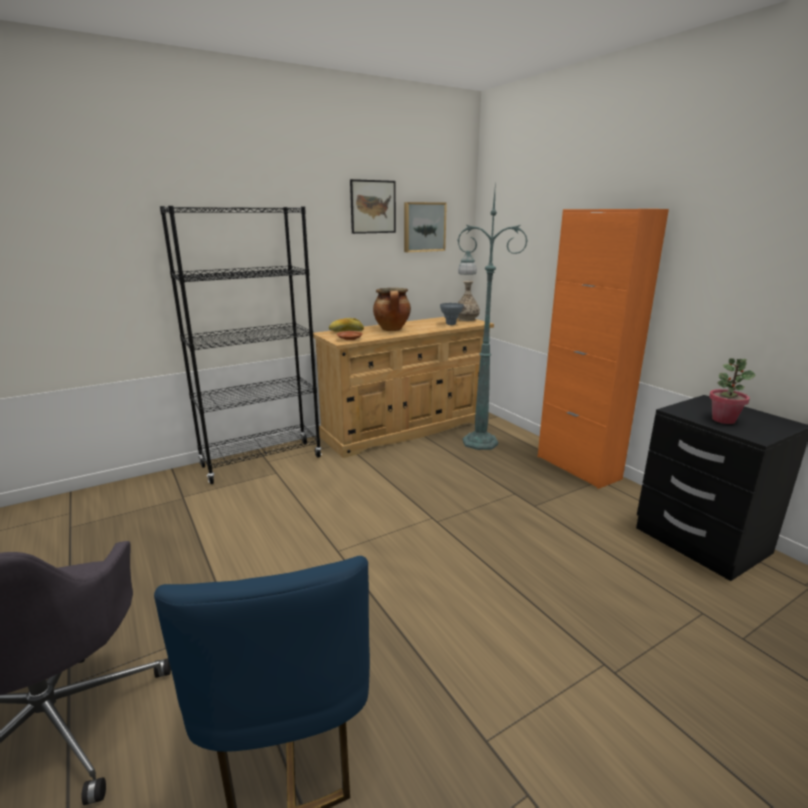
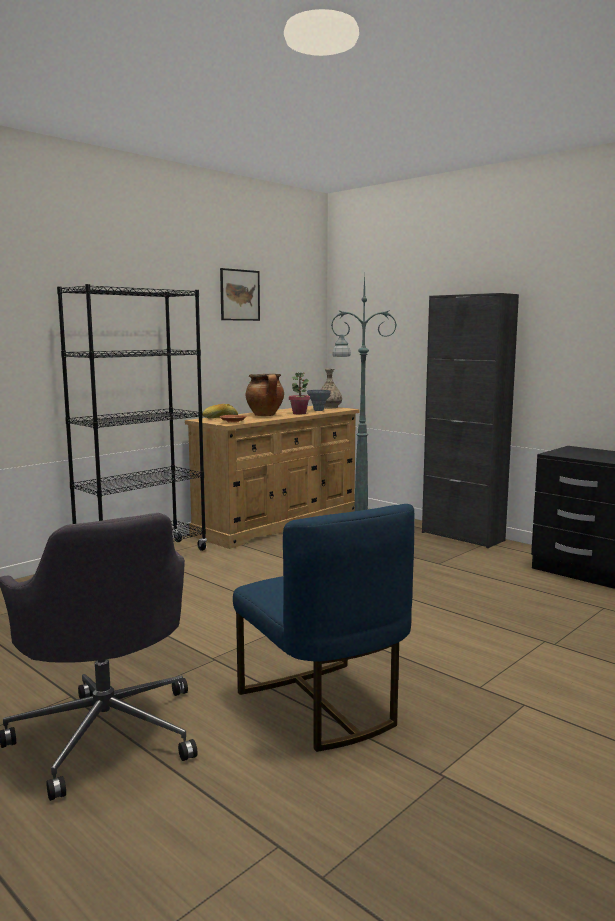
camera: 15 degrees left, 10 degrees down
picture [404,202,447,252] -> none
orange cabinet [538,209,669,489] -> black cabinet [422,293,519,548]
potted plant [709,358,756,424] -> potted plant moved to [289,372,310,414]

